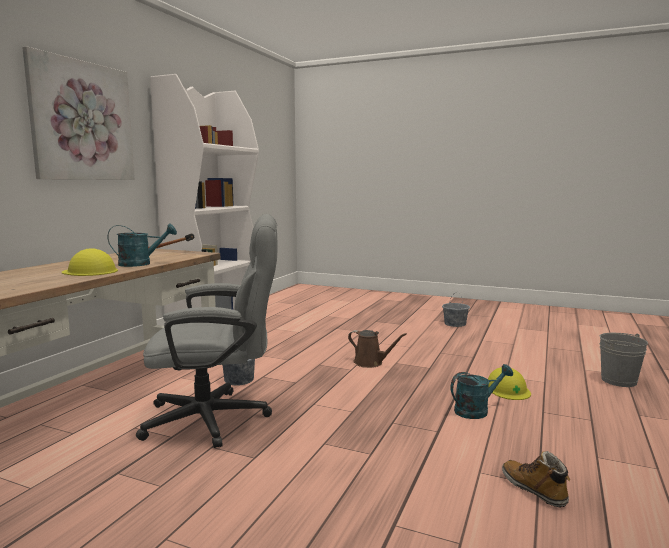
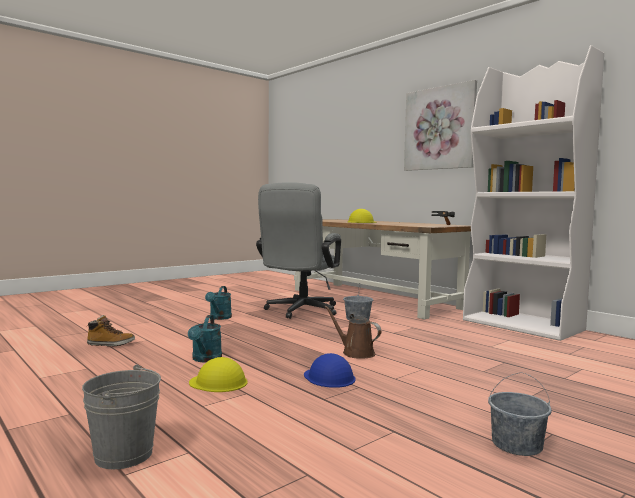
camera: 115 degrees right, 5 degrees down
turquoise watering can [108,224,177,267] -> turquoise watering can moved to [205,286,232,320]
brown watering can [348,330,407,368] -> brown watering can turned 75 degrees clockwise [325,306,381,359]
none -> blue hard hat [304,353,356,388]

